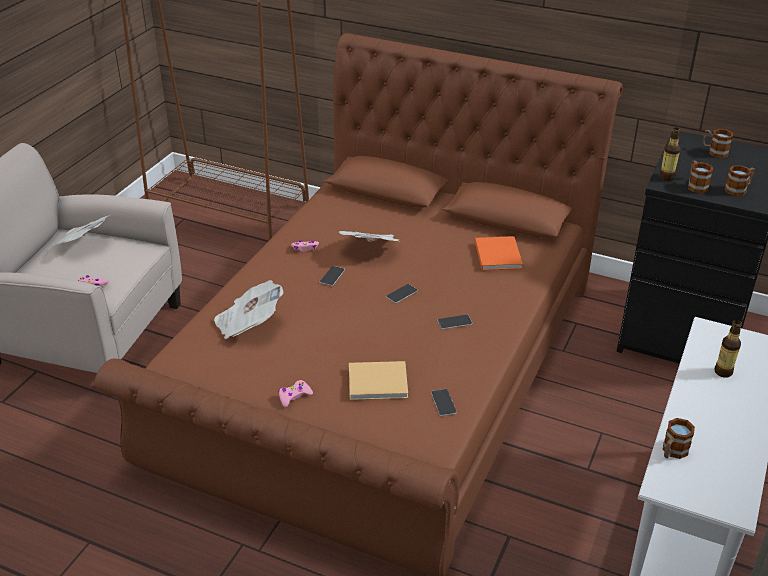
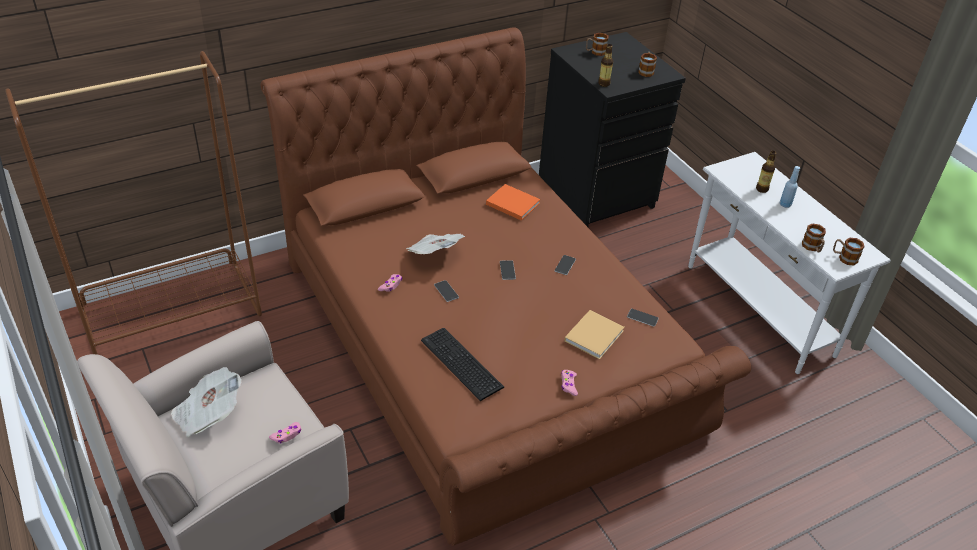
camera: 55 degrees left, 5 degrees up
newspaper [214,280,283,339] -> keyboard [421,328,504,401]
mug [688,161,713,193] -> mug moved to [833,238,865,265]
none -> blue bottle [779,166,800,208]

